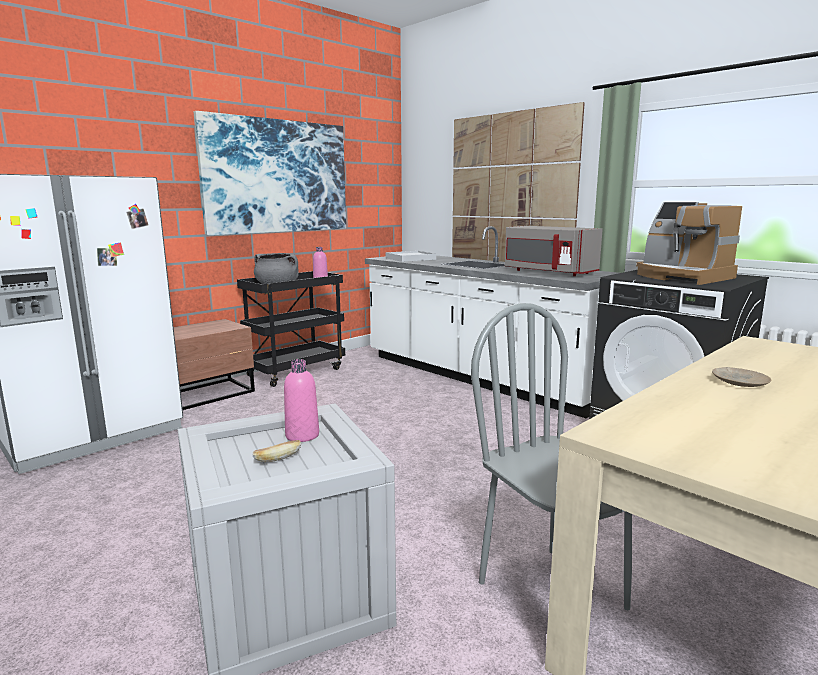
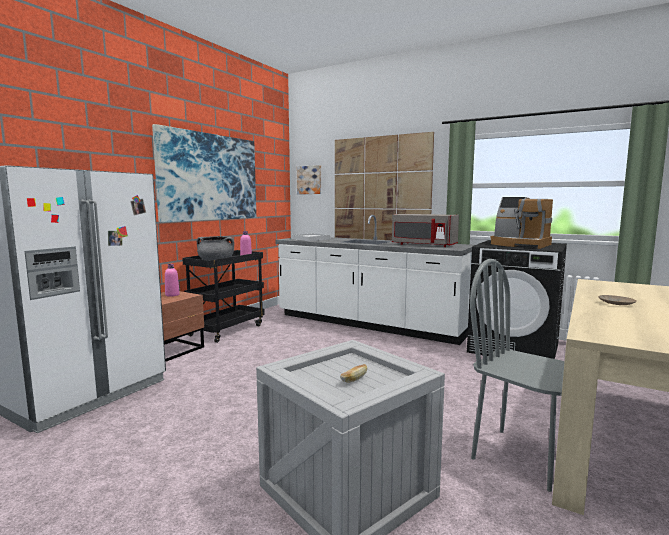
camera: 15 degrees left, 5 degrees down
pink bottle [284,359,319,442] -> pink bottle moved to [165,264,180,297]
none -> picture [297,165,321,194]

